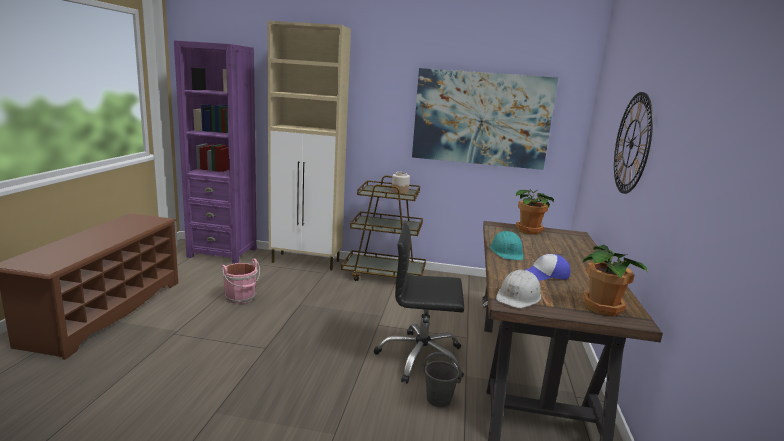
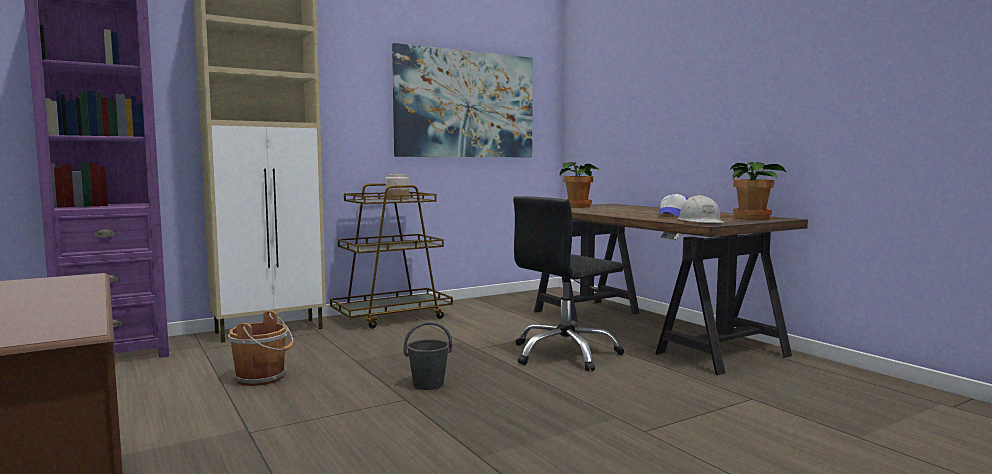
camera: 40 degrees left, 10 degrees down
pink bucket [221,258,260,304] -> brown bucket [228,311,294,386]
grey bucket [423,352,462,407] -> grey bucket moved to [404,321,452,390]
turquoise hard hat [490,231,524,260] -> none
wall clock [614,92,653,194] -> none

